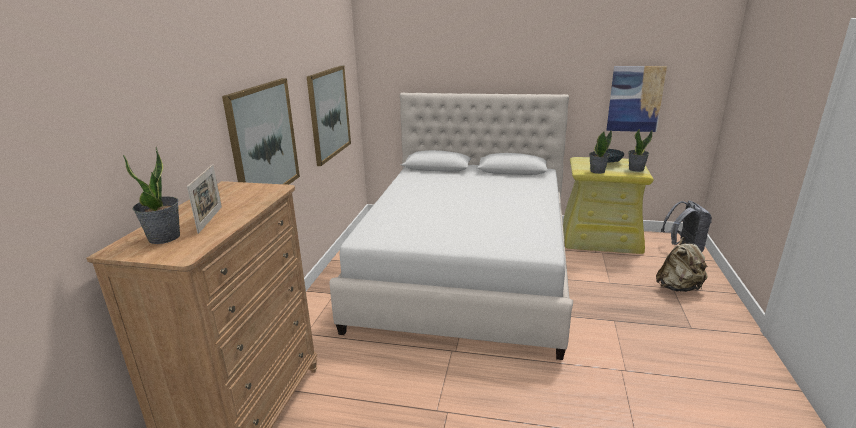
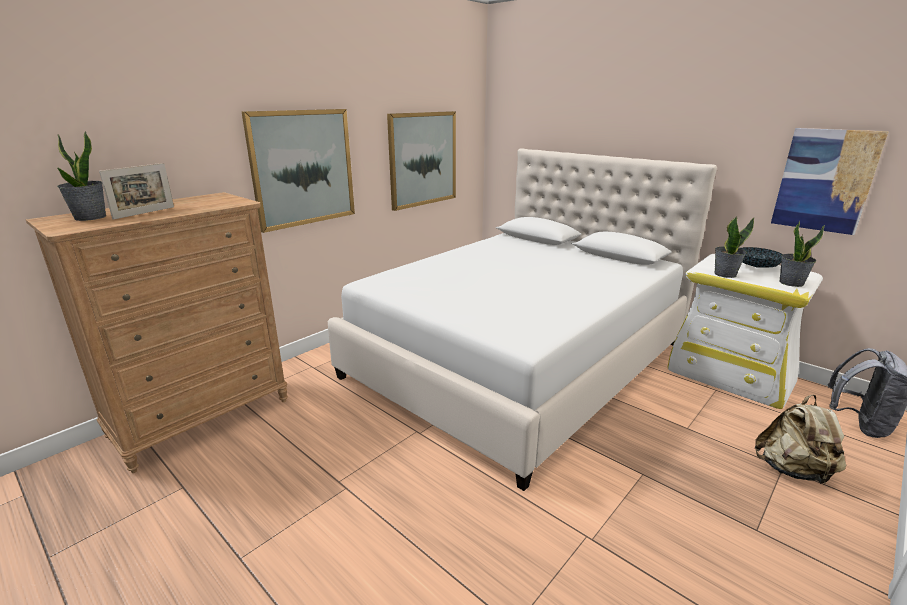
camera: 30 degrees right, 0 degrees up
yellow nightstand [563,157,654,254] -> white nightstand [668,254,823,409]

